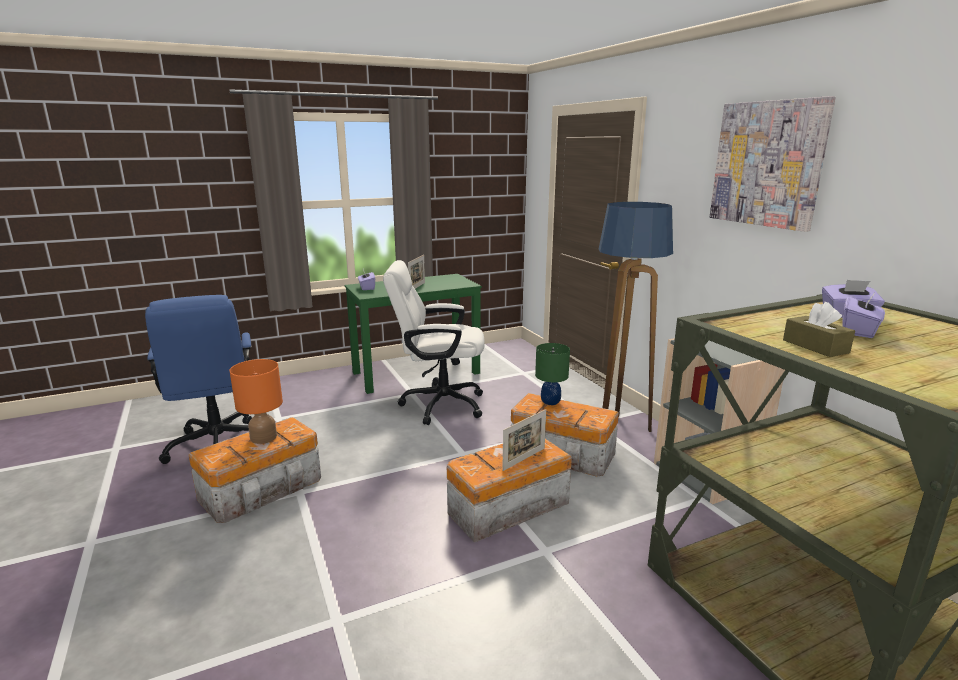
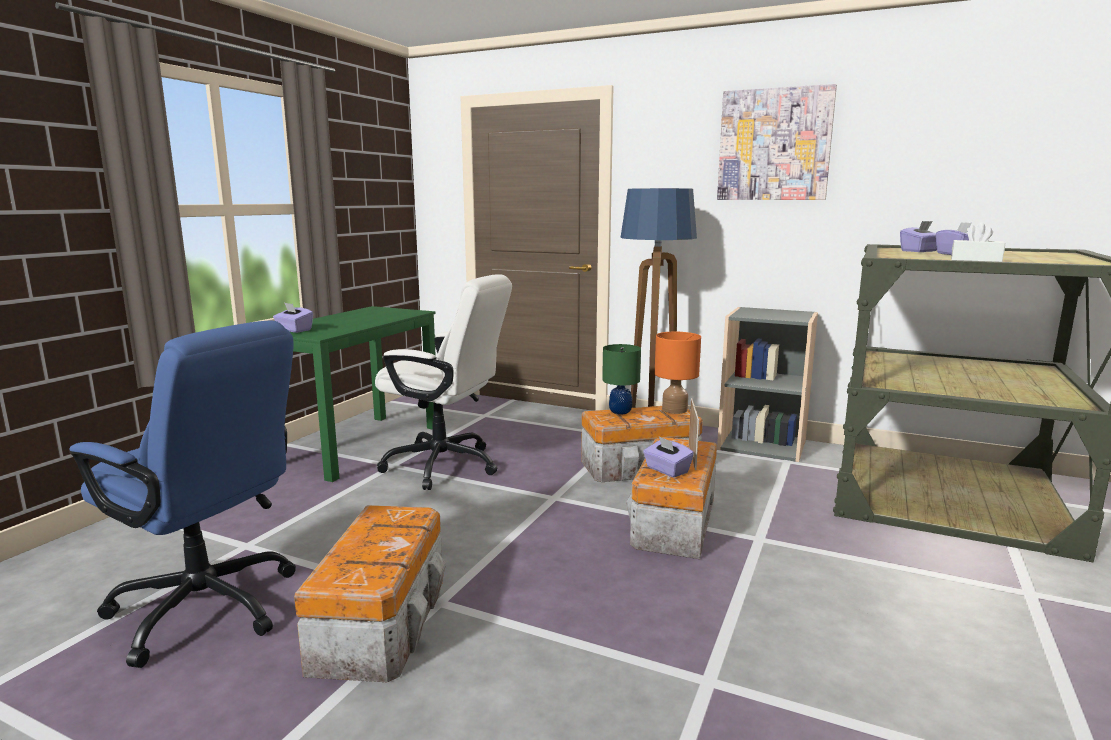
camera: 40 degrees left, 5 degrees down
orange table lamp [229,359,283,444] -> orange table lamp moved to [655,332,701,414]
white office chair [383,260,485,425] -> white office chair turned 120 degrees counterclockwise [375,274,512,490]
picture frame [408,255,425,289] -> none
brown tissue box [783,302,855,357] -> white tissue box [951,222,1005,262]
none -> purple tissue box [643,436,694,478]

